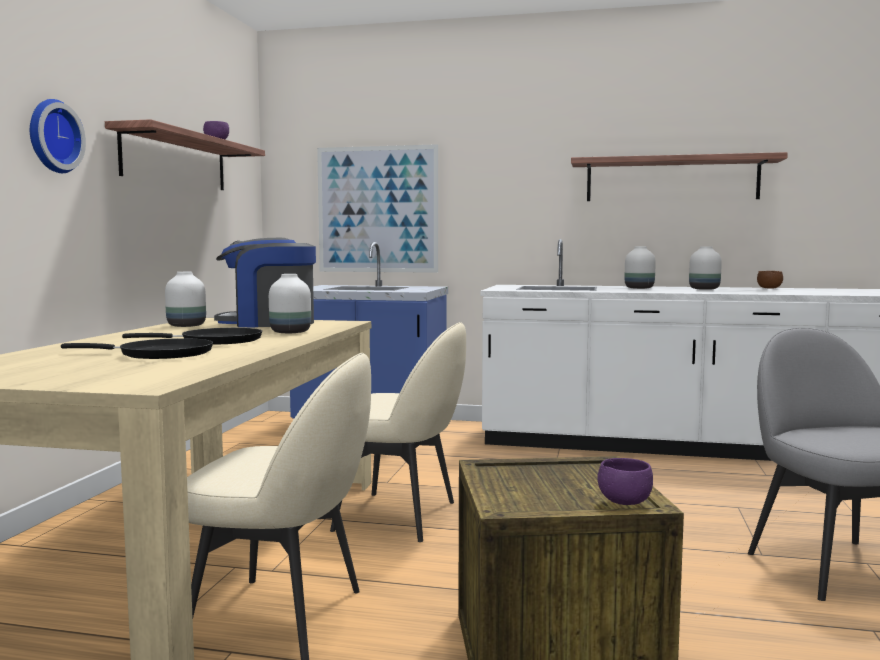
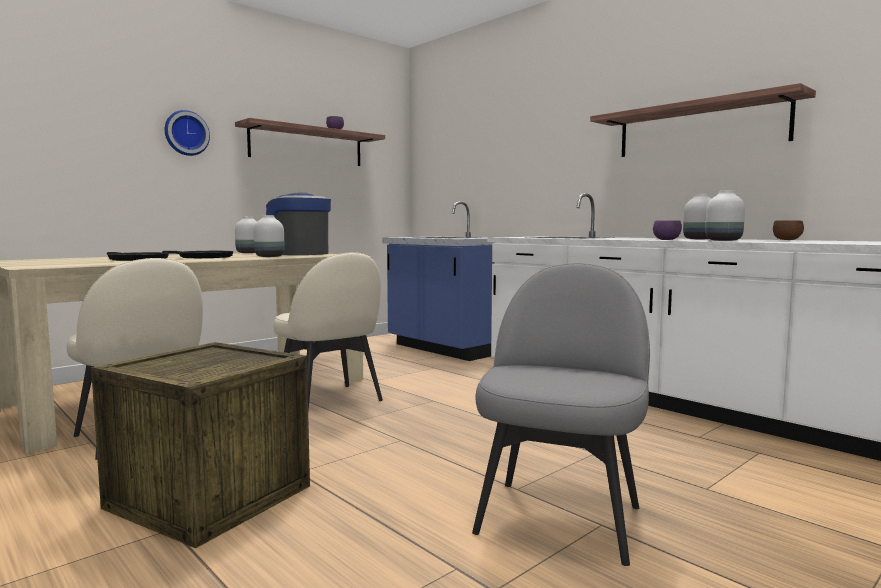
camera: 35 degrees right, 0 degrees up
picture [317,144,438,273] -> none
purple bowl [597,458,653,505] -> purple bowl moved to [653,220,682,240]
white vase [625,246,656,289] -> white vase moved to [705,191,745,241]

